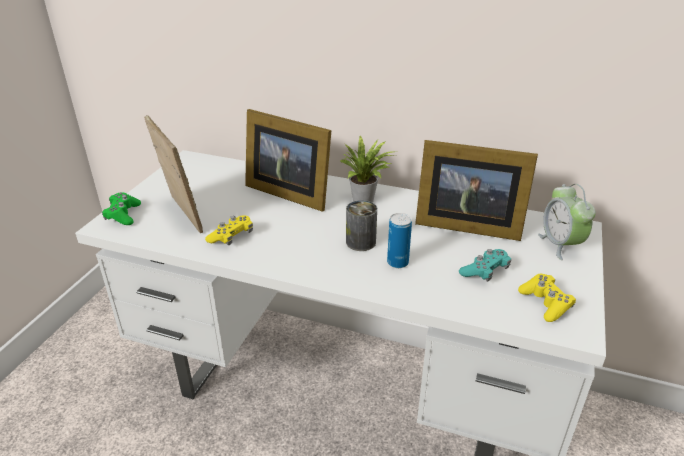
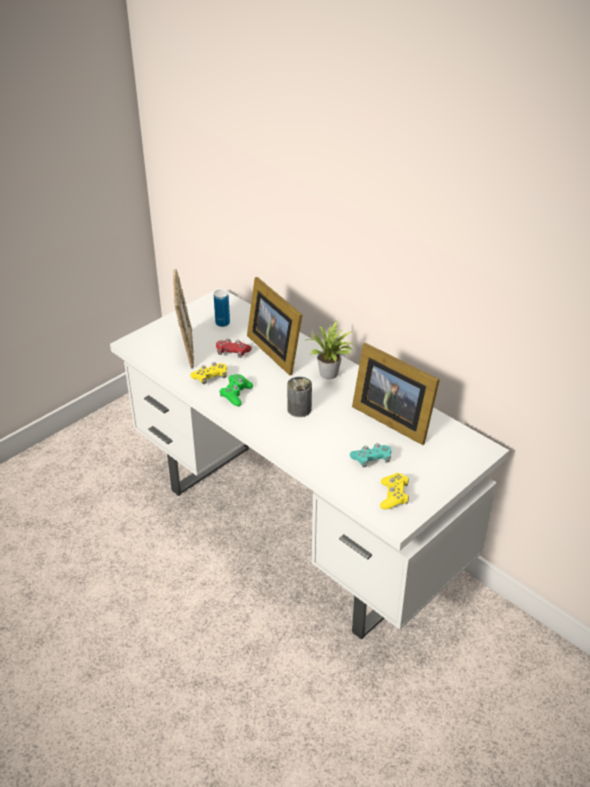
camera: 25 degrees right, 5 degrees up
green game controller [102,192,141,225] -> green game controller moved to [220,374,253,406]
can [387,213,412,268] -> can moved to [214,289,230,327]
alarm clock [538,184,596,260] -> none
none -> red game controller [216,338,252,358]

